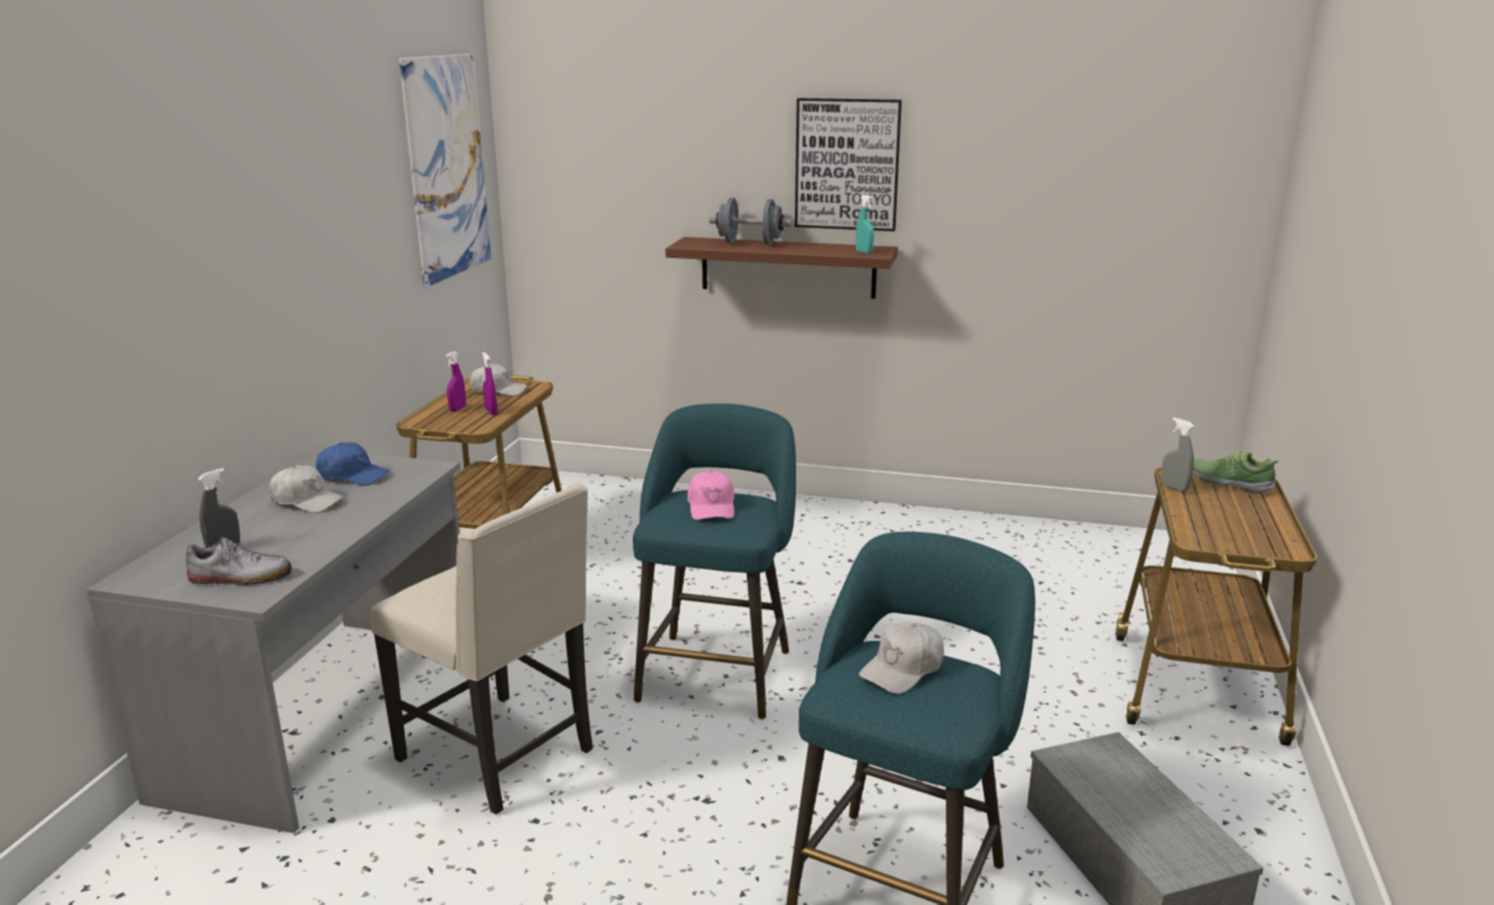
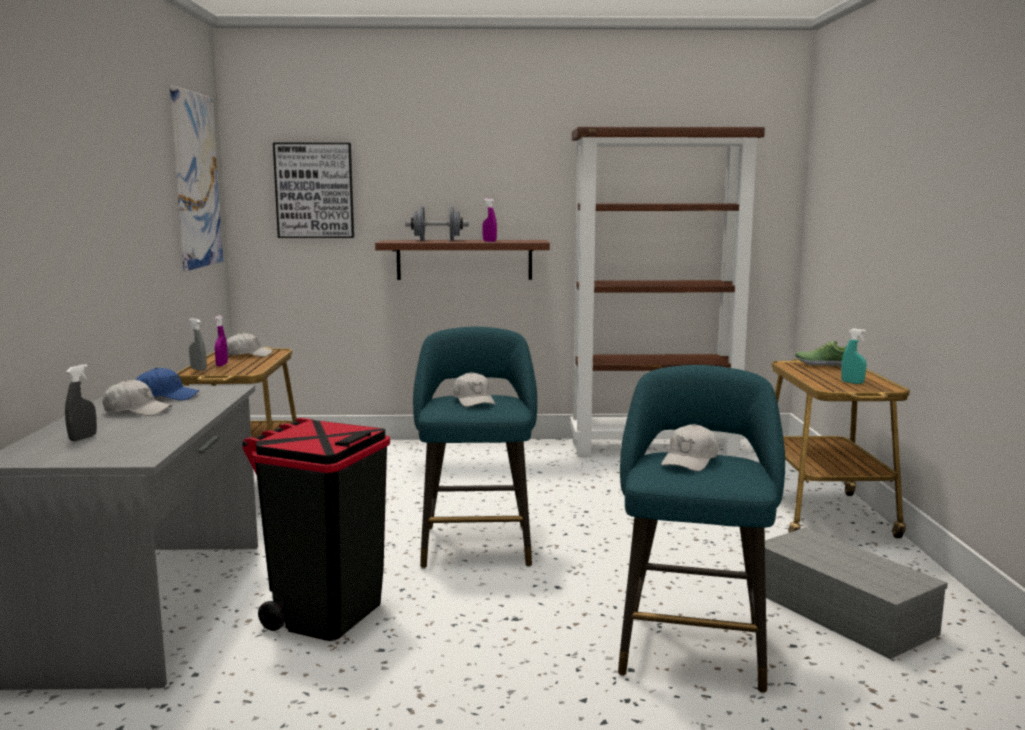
camera: 15 degrees left, 10 degrees down
shoe [186,537,292,585] -> none
beige chair [370,483,593,814] -> black trash can [242,418,390,641]
purple spray bottle [482,352,498,415] -> purple spray bottle moved to [482,198,497,242]
pink cap [687,471,734,520] -> white cap [453,372,495,407]
picture [795,98,902,231] -> picture moved to [273,143,354,238]
turquoise spray bottle [856,195,874,254] -> turquoise spray bottle moved to [841,328,866,384]
grey spray bottle [1161,418,1195,492] -> grey spray bottle moved to [189,318,207,371]
none -> brown bookcase [570,127,765,457]

